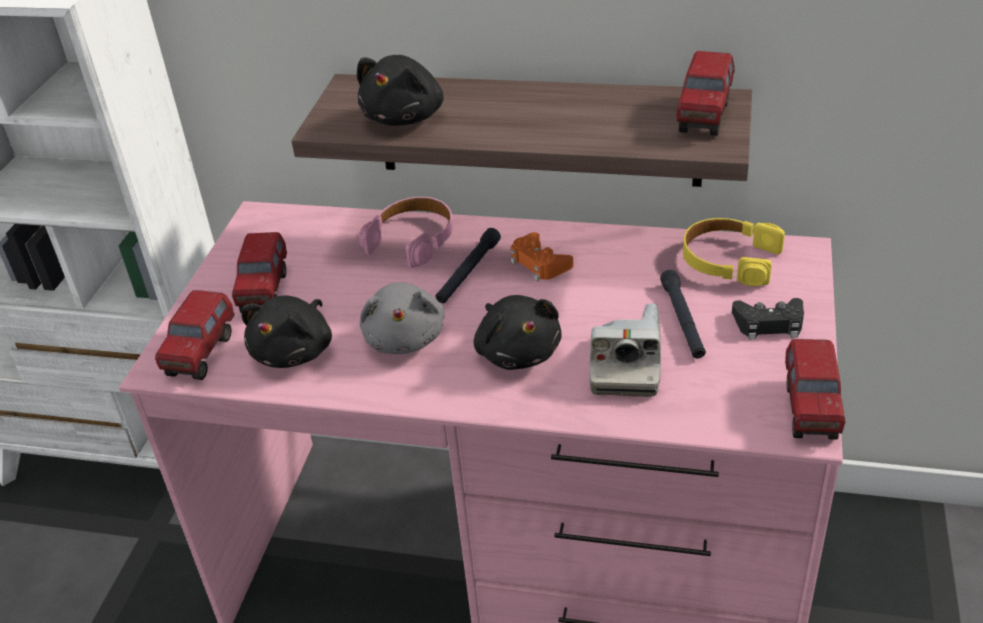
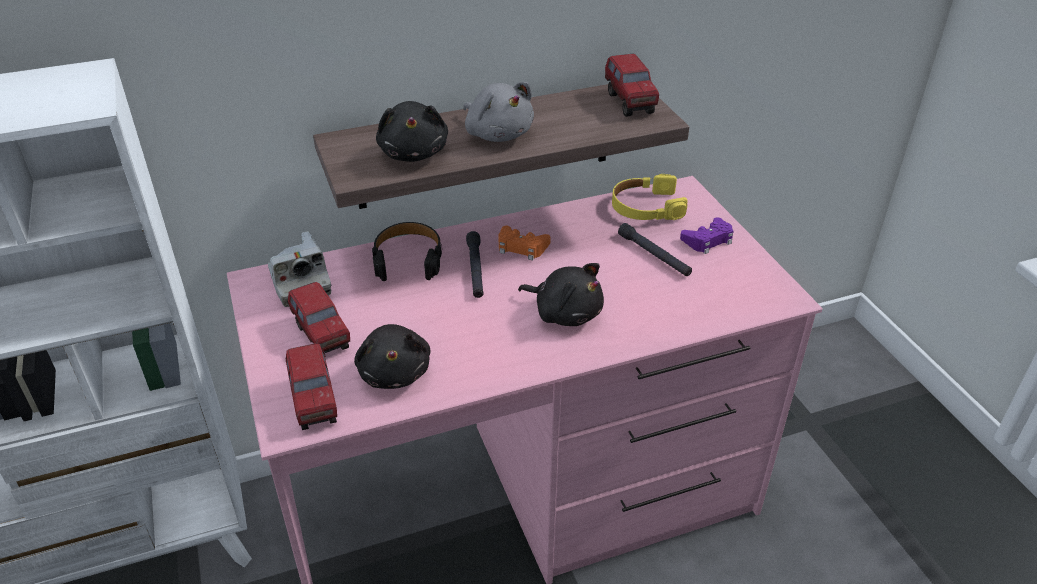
camera: 35 degrees left, 0 degrees up
pink headphones [359,197,453,268] -> black headphones [372,222,442,281]
grey plush toy [360,282,445,354] -> grey plush toy moved to [463,82,534,142]
camera [589,304,661,397] -> camera moved to [268,231,331,307]
black game controller [732,298,804,340] -> purple game controller [680,217,733,254]
toy truck [785,339,845,440] -> none

